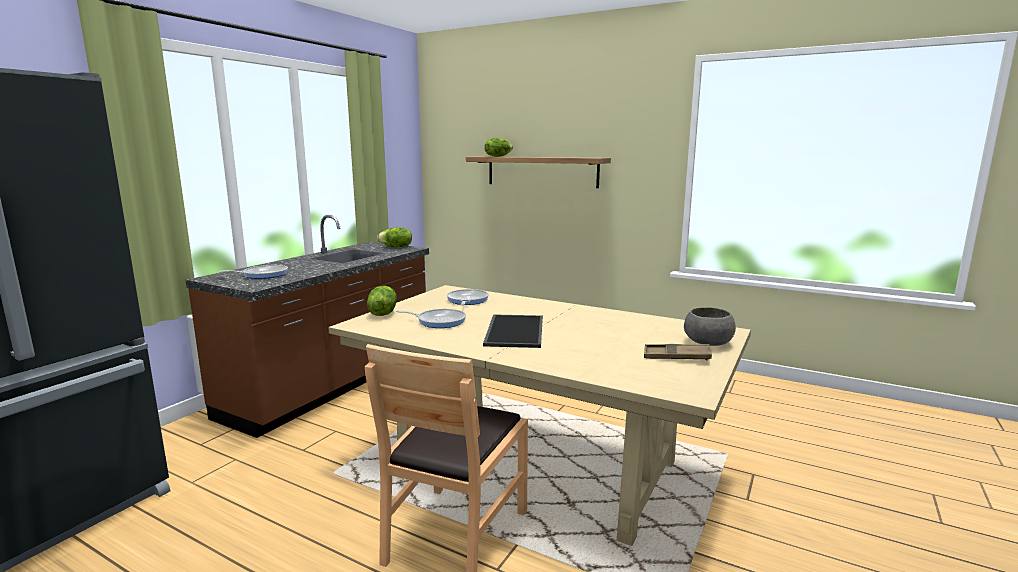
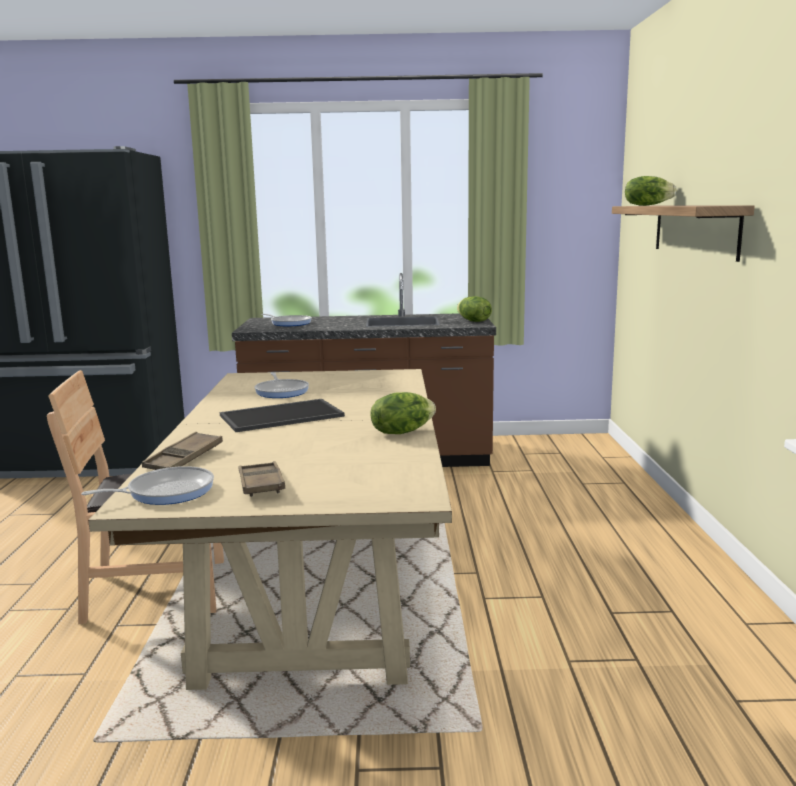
camera: 60 degrees right, 0 degrees up
lettuce [367,286,397,316] -> lettuce moved to [371,392,436,434]
frying pan [447,289,489,305] -> frying pan moved to [81,466,214,505]
grey bowl [684,307,736,346] -> none
none -> brown tray [142,432,223,470]

